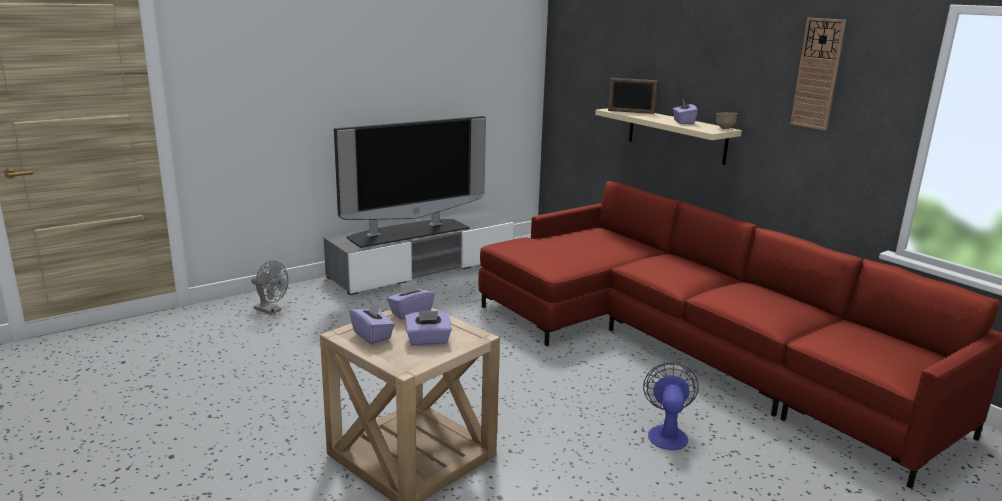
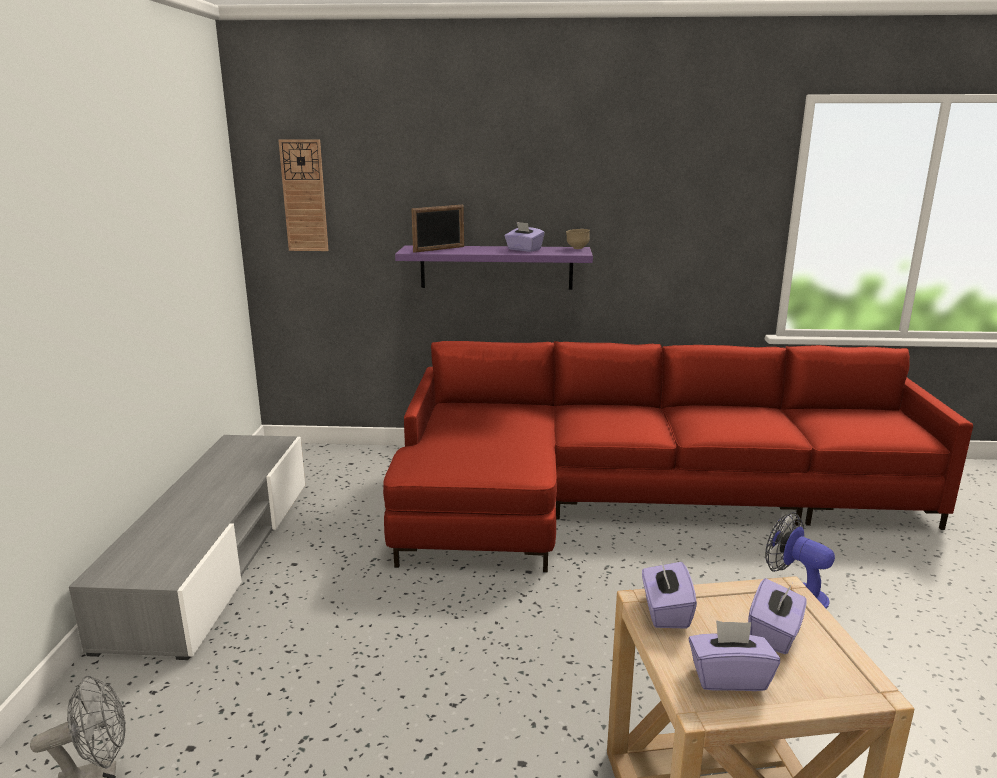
camera: 50 degrees left, 0 degrees up
television [334,116,486,248] -> none
beige shelf [595,108,742,165] -> purple shelf [395,245,593,290]
wall clock [790,18,846,130] -> wall clock moved to [278,139,329,251]

